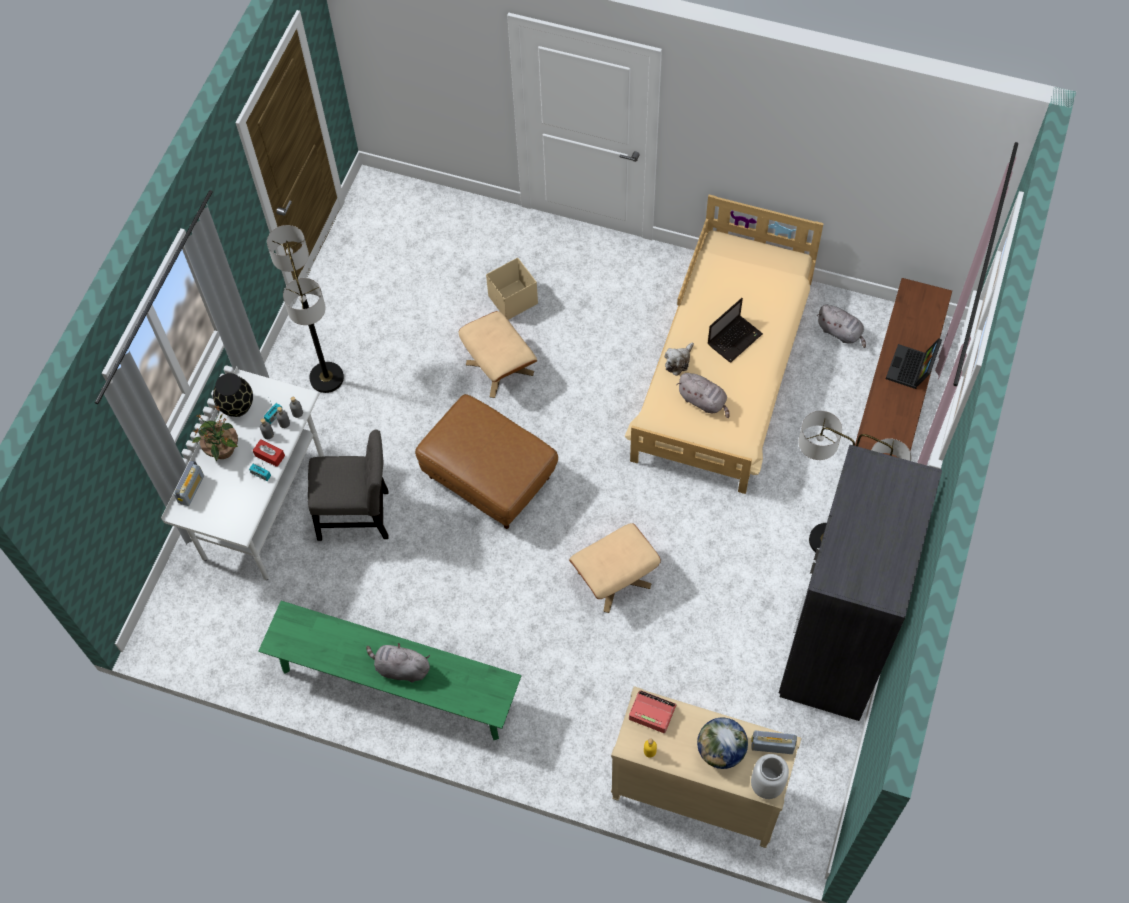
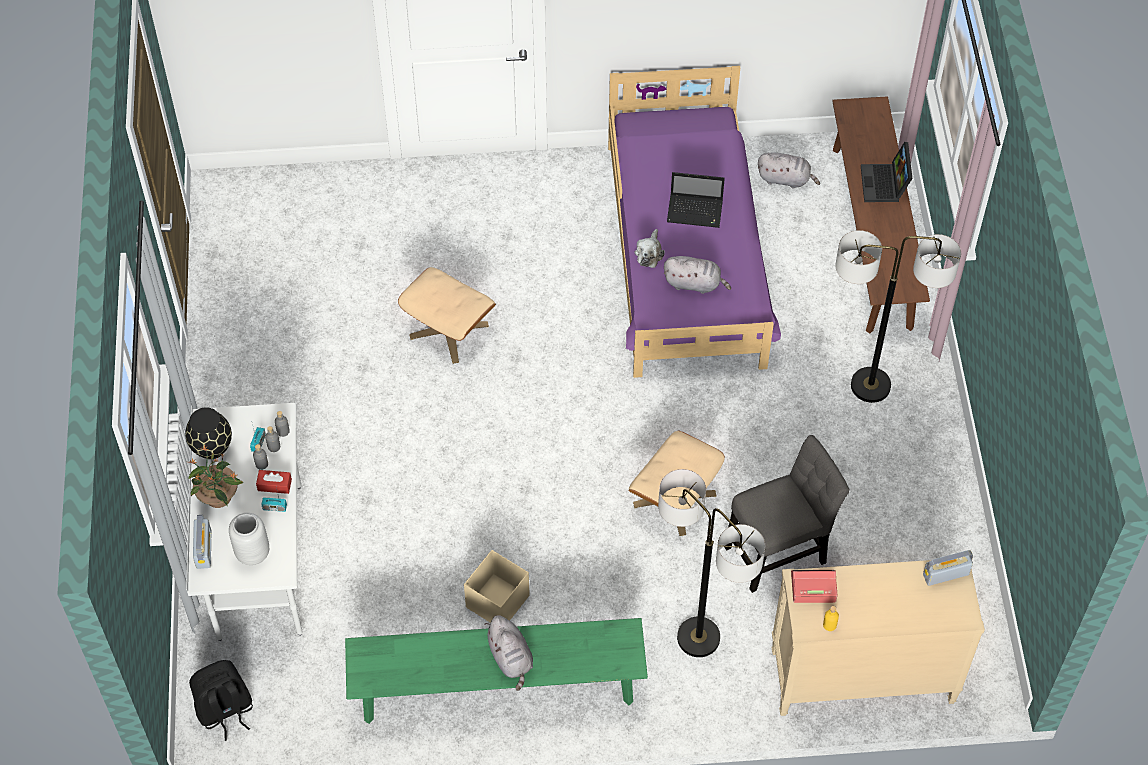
camera: 25 degrees left, 5 degrees down
floor lamp [267,225,344,393] -> floor lamp moved to [658,469,765,657]
grey chair [308,429,389,541] -> grey chair moved to [724,435,849,593]
grey plush toy [366,643,430,683] -> grey plush toy turned 105 degrees counterclockwise [485,615,533,691]
brown ottoman [415,394,558,529] -> none
beige storage box [486,258,538,320] -> beige storage box moved to [464,550,530,623]
beige bed [624,195,824,494] -> purple bed [608,66,781,378]
globe [697,718,748,769] -> none
laptop [708,298,763,362] -> laptop turned 75 degrees clockwise [667,172,725,228]
grey vase [751,754,789,799] -> grey vase moved to [229,513,269,565]
grey wardrobe [779,445,942,721] -> none
none -> black backpack [189,660,253,741]

